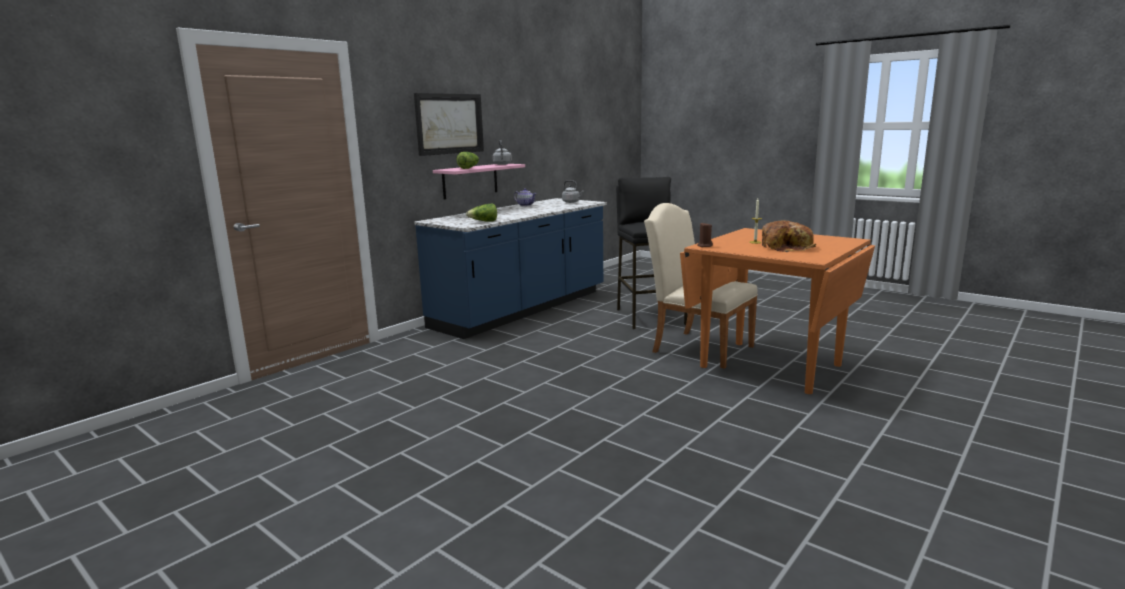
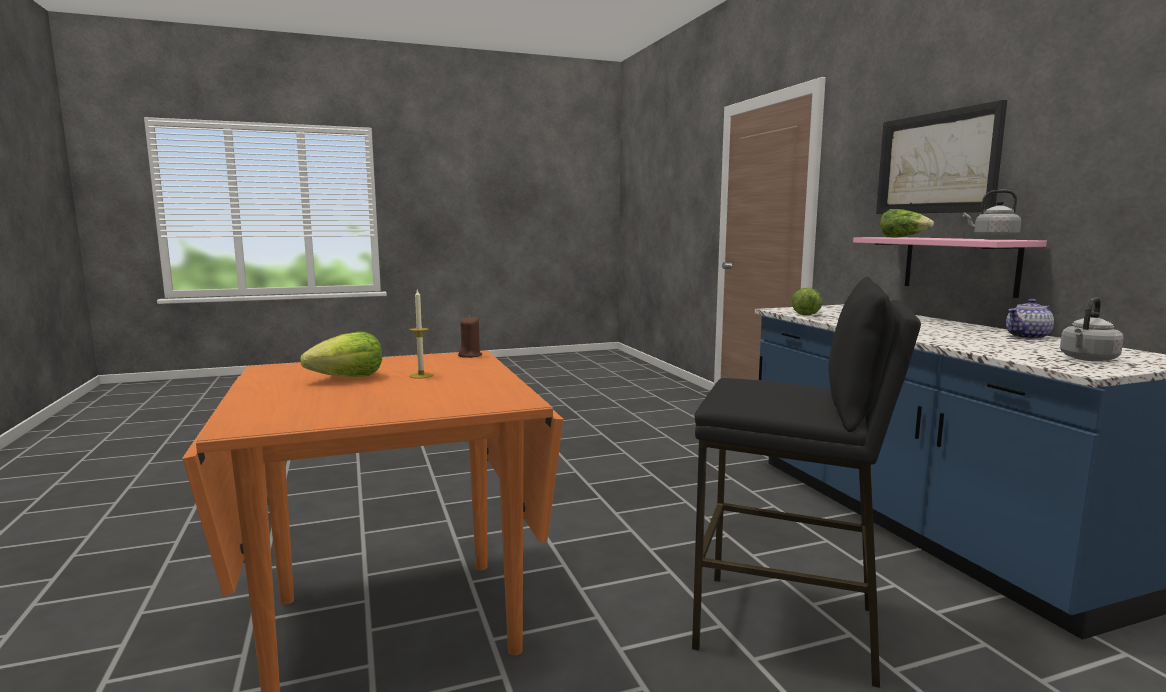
camera: 120 degrees right, 5 degrees down
beige chair [644,203,758,369] -> none
bread [762,221,816,252] -> lettuce [300,332,382,377]

